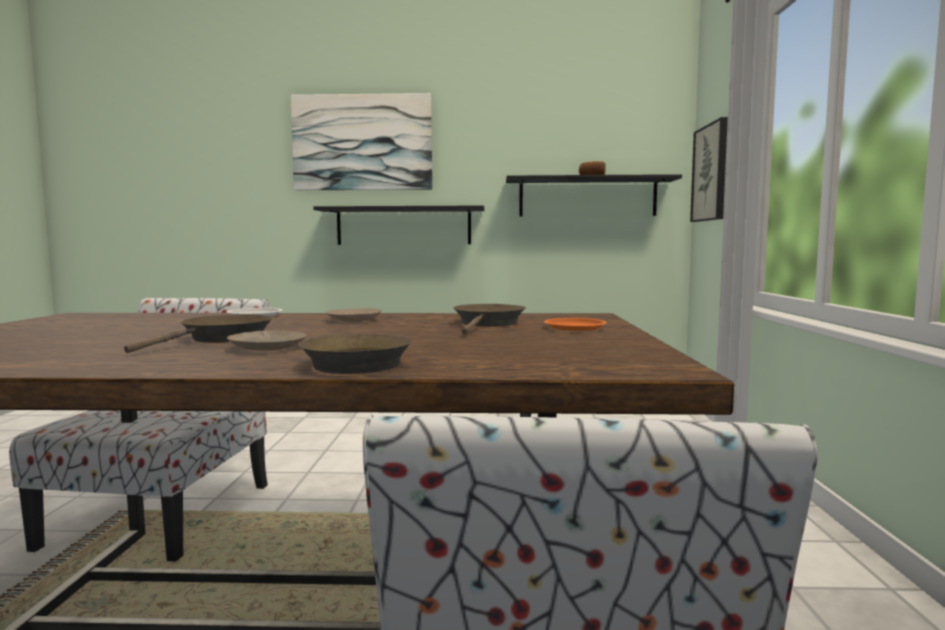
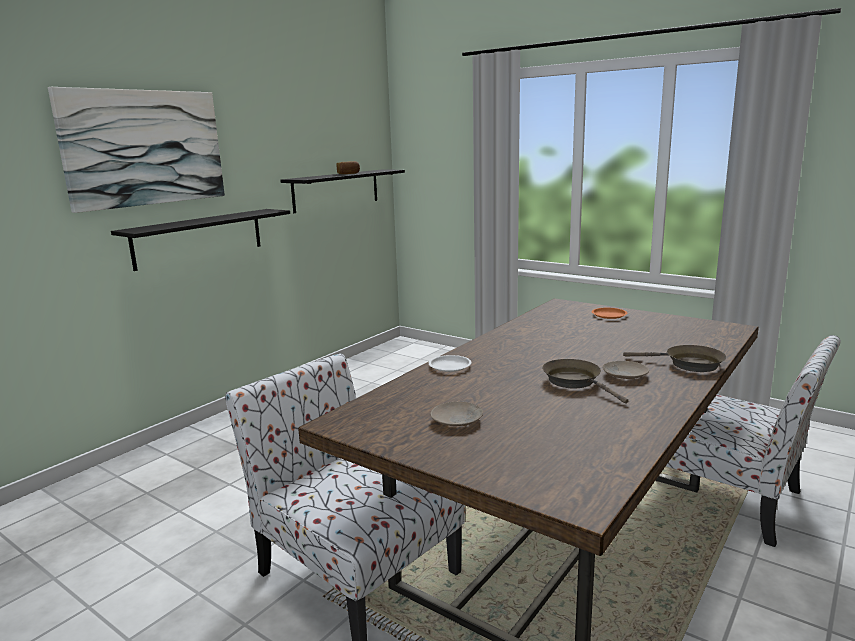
camera: 55 degrees left, 10 degrees up
beige plate [326,308,382,322] -> beige plate moved to [431,402,483,426]
brown frying pan [453,304,526,334] -> none
picture [690,117,728,222] -> none

